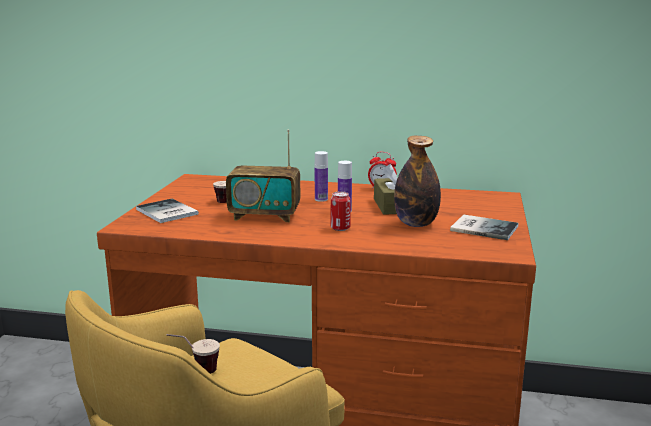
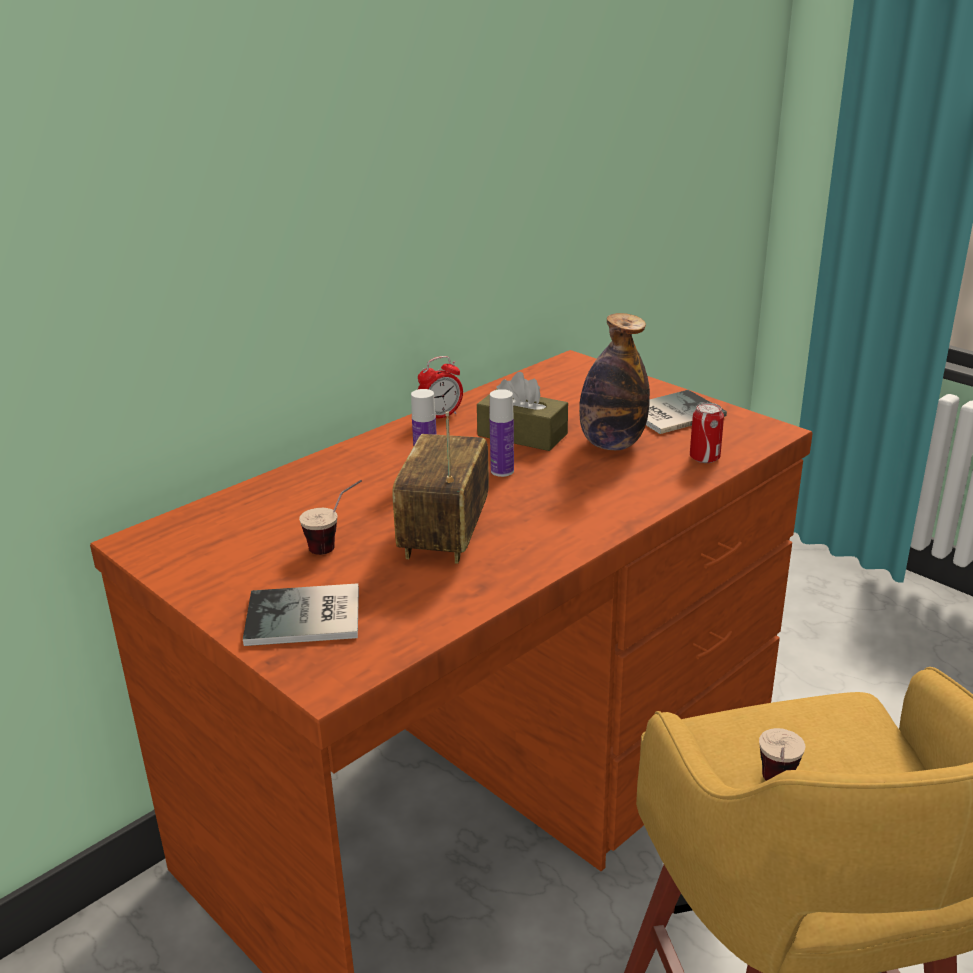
camera: 55 degrees left, 10 degrees up
radio [226,130,300,222] -> radio turned 150 degrees clockwise [393,411,489,564]
can [331,191,351,231] -> can moved to [690,403,724,463]

